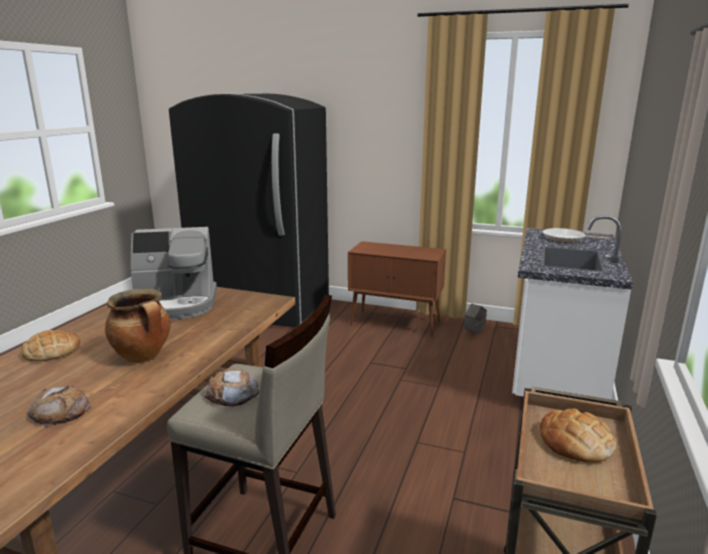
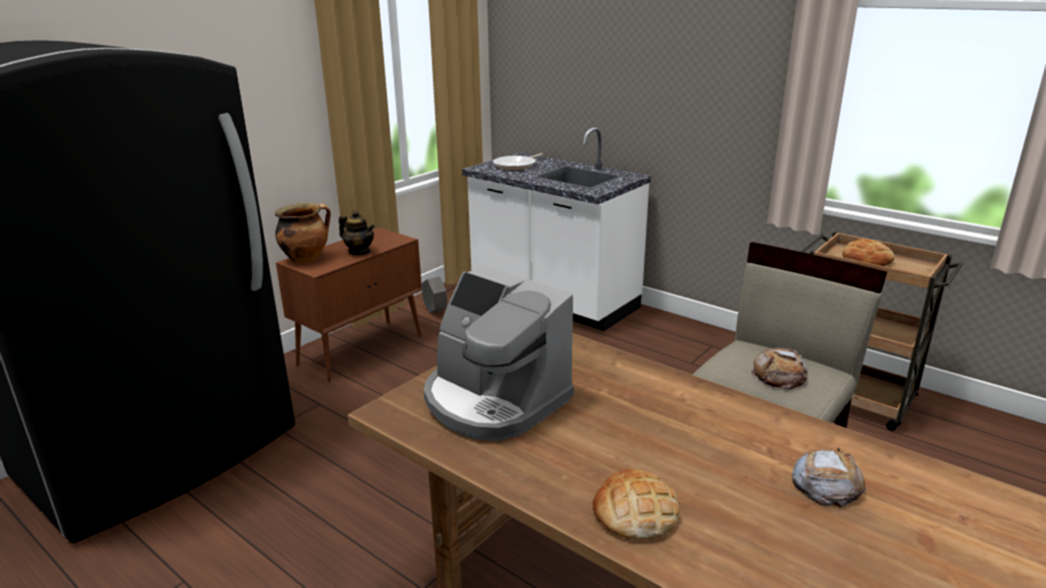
camera: 70 degrees left, 5 degrees up
cooking pot [105,289,171,363] -> cooking pot moved to [275,203,331,264]
coffee machine [131,227,217,319] -> coffee machine turned 120 degrees clockwise [423,266,574,441]
none -> teapot [339,210,375,255]

